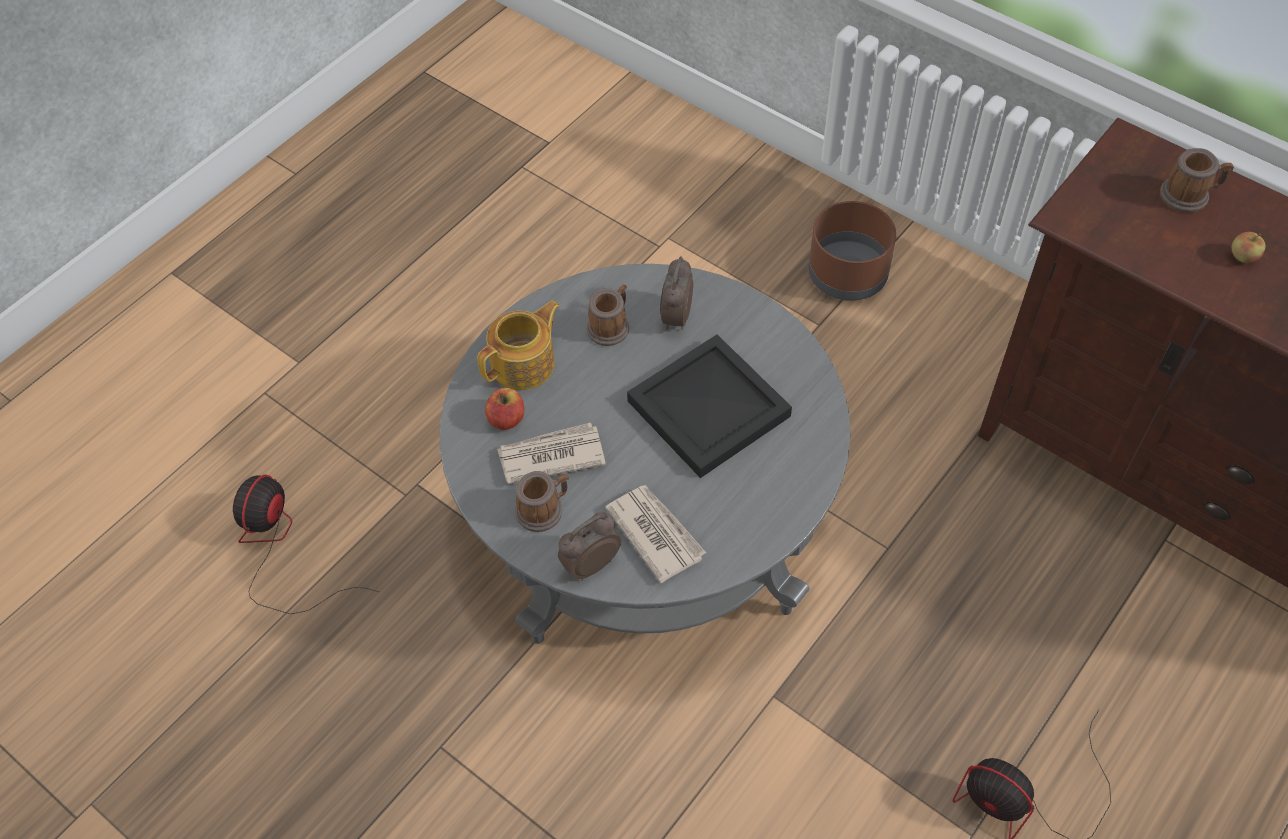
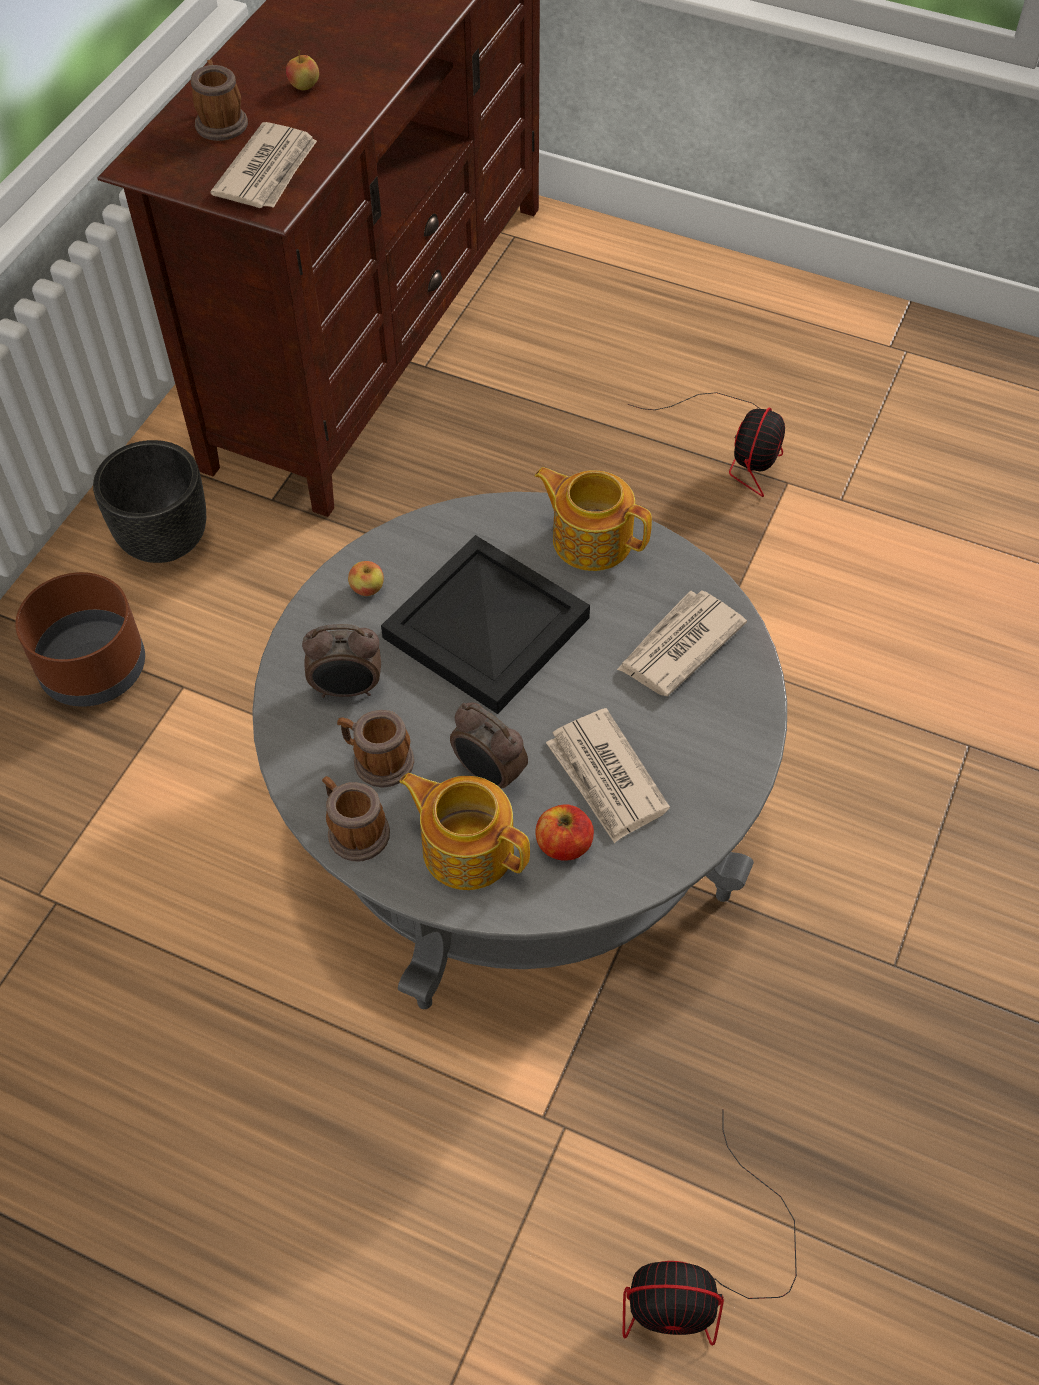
camera: 105 degrees left, 0 degrees up
mug [516,471,569,532] -> mug moved to [322,776,390,861]
alarm clock [558,512,621,581] -> alarm clock moved to [450,703,528,788]
none -> black planter [93,440,206,563]
none -> newspaper [210,122,317,208]
none -> apple [348,561,384,596]
none -> teapot [534,467,652,571]

